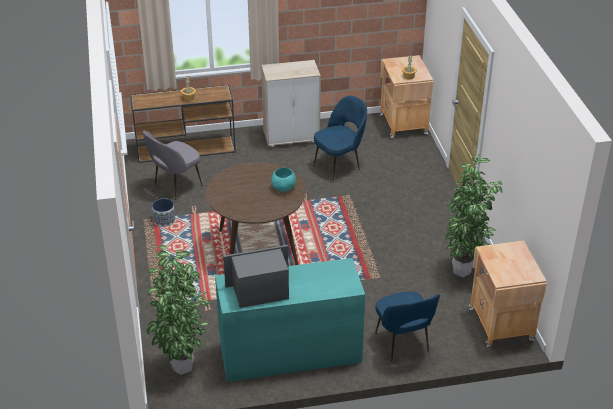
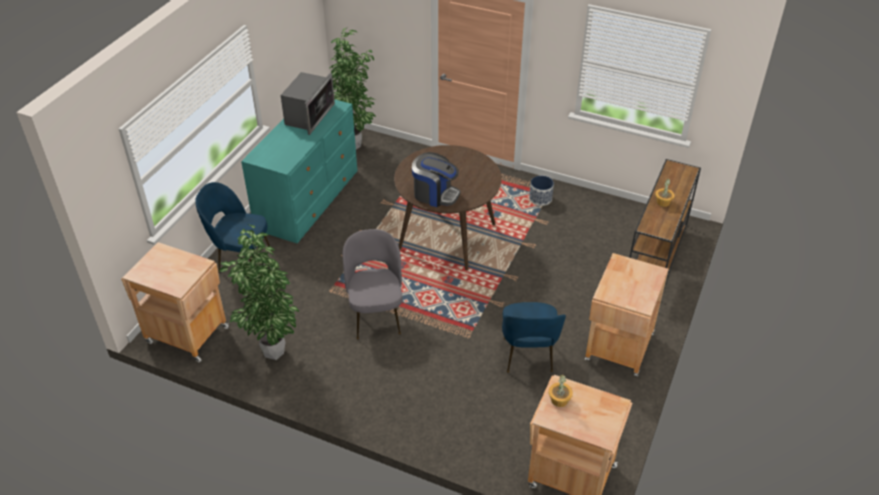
camera: 125 degrees right, 5 degrees up
grey chair [143,131,203,200] -> grey chair moved to [343,229,403,339]
beige cabinet [261,60,321,147] -> brown cart [585,253,668,377]
turquoise bowl [271,168,296,192] -> coffee machine [412,152,460,207]

